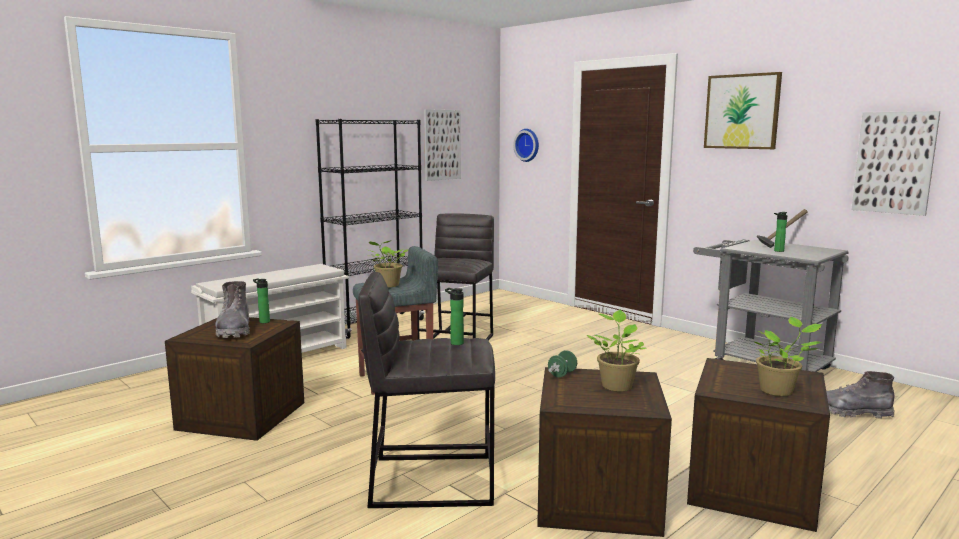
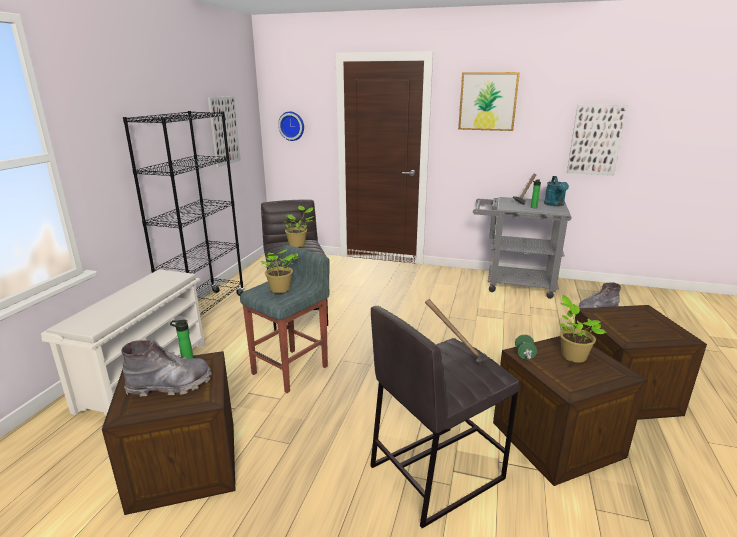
camera: 30 degrees left, 10 degrees up
grey boot [215,281,250,338] -> grey boot turned 60 degrees counterclockwise [121,340,212,397]
bottle [445,288,464,345] -> hammer [425,299,489,364]
potted plant [755,317,822,396] -> potted plant moved to [283,206,314,247]
none -> turquoise watering can [544,176,569,206]

